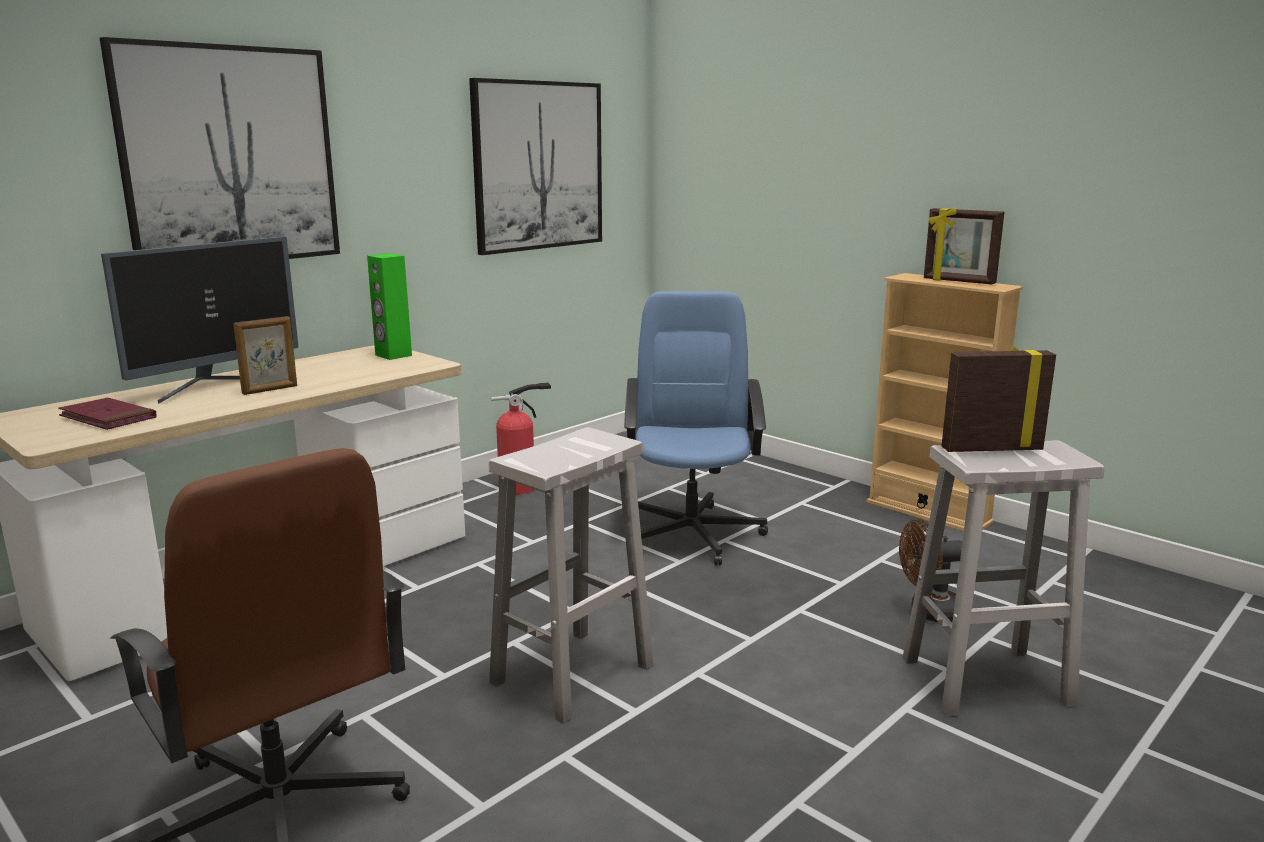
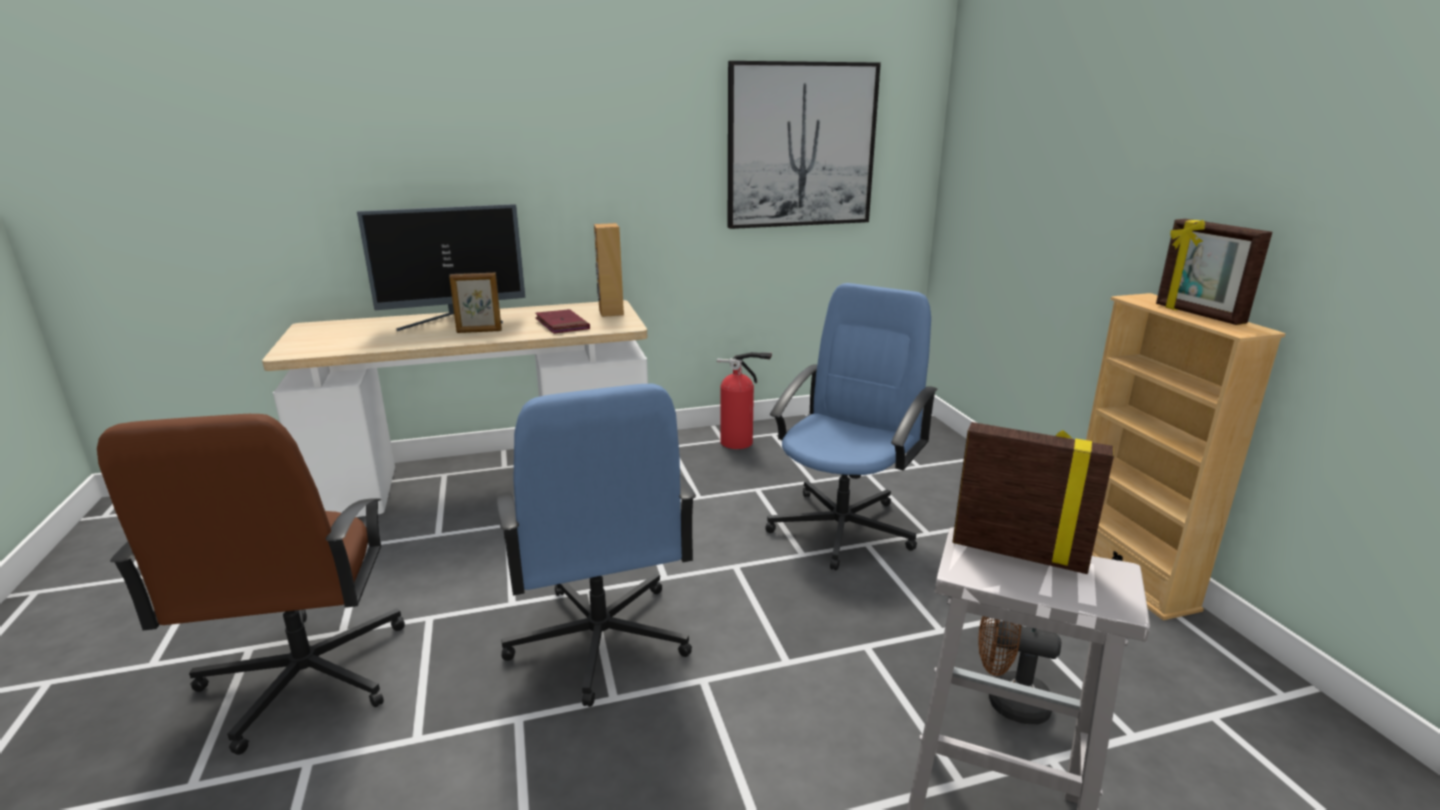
camera: 30 degrees right, 5 degrees up
red book [58,398,157,430] -> red book moved to [535,309,590,334]
picture [100,37,340,259] -> none
green speaker [367,253,412,360] -> brown speaker [594,223,624,317]
white stool [489,427,653,724] -> blue office chair [495,384,696,707]

